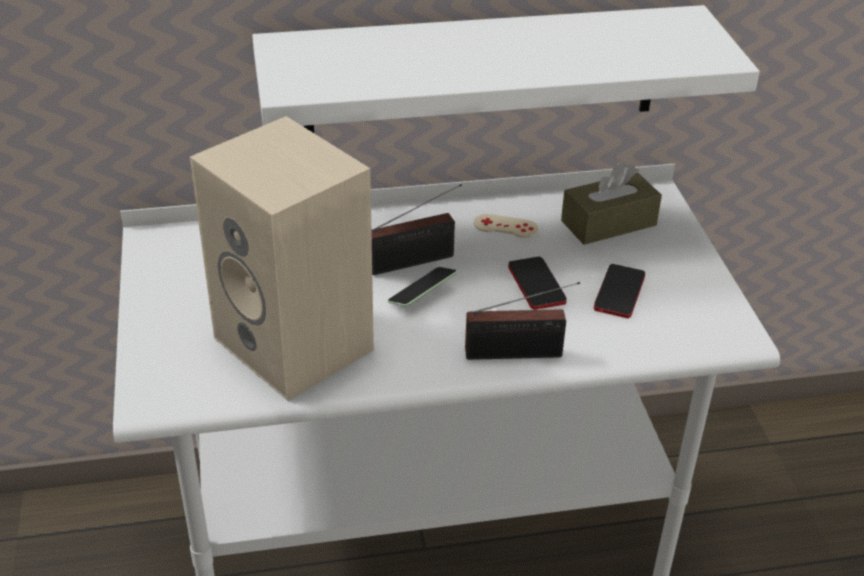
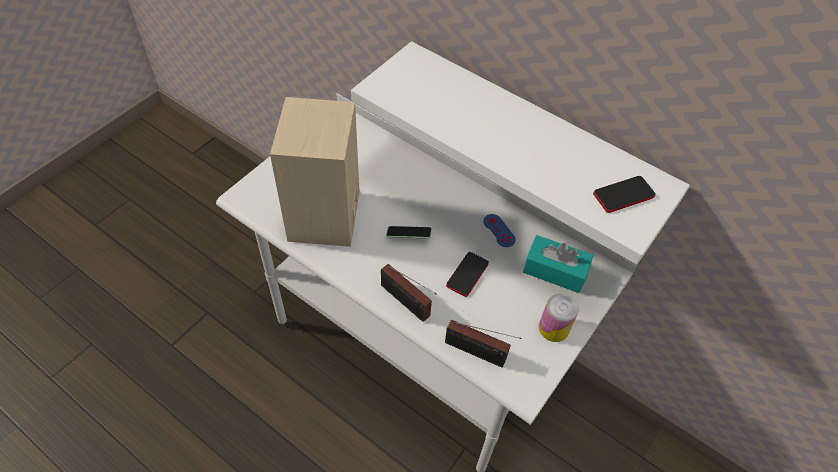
camera: 45 degrees right, 15 degrees up
radio [371,184,462,275] -> radio moved to [445,320,521,368]
beige game controller [474,214,539,238] -> blue game controller [483,214,516,247]
brown tissue box [561,163,662,245] -> turquoise tissue box [523,235,593,293]
phone [594,264,645,318] -> phone moved to [593,176,656,213]
none -> can [539,294,578,342]

